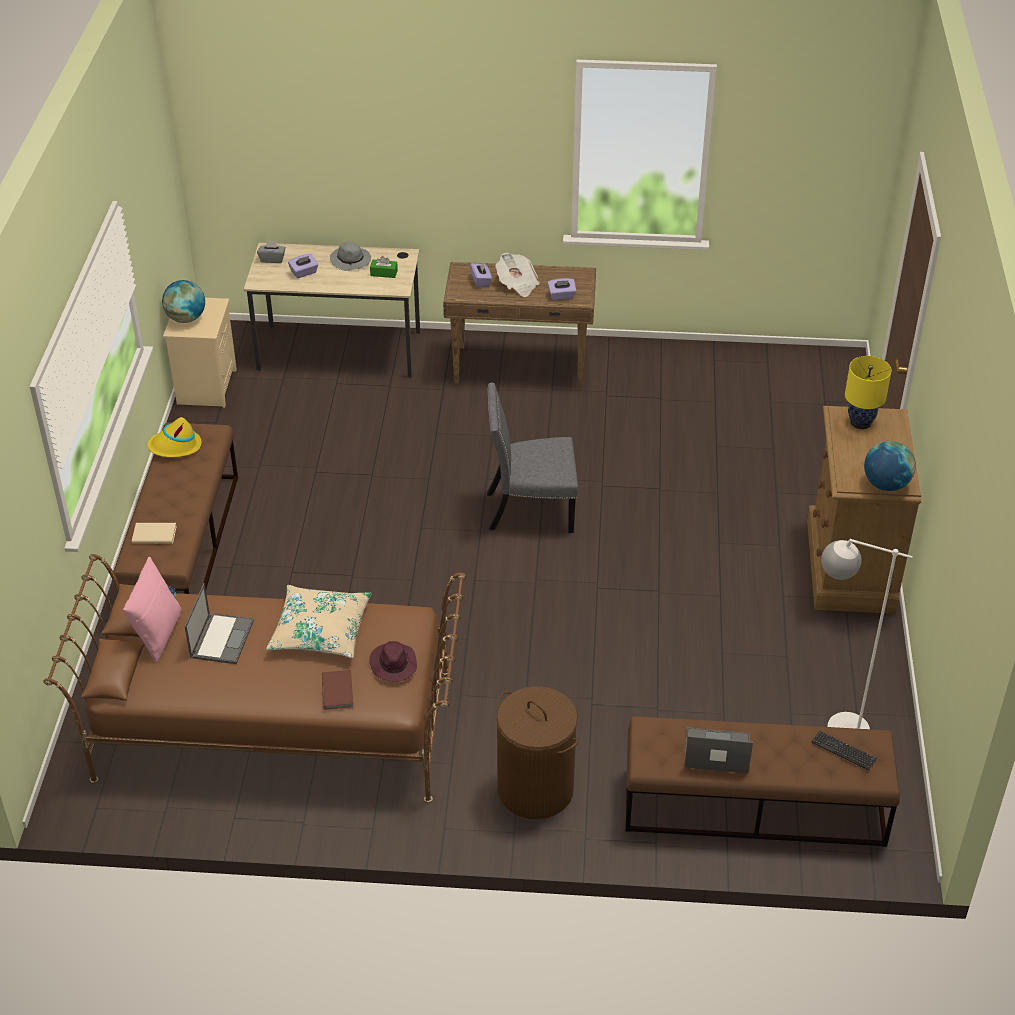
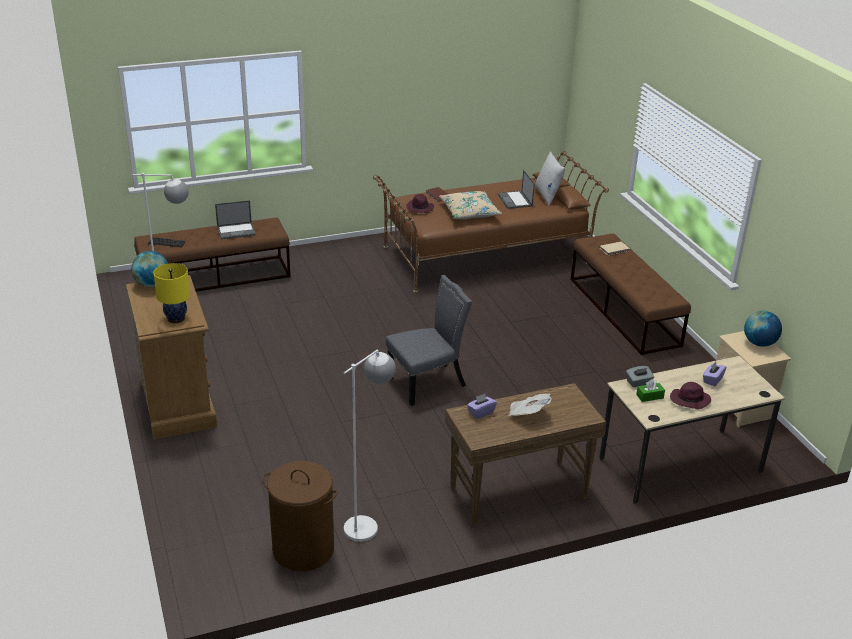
camera: 155 degrees right, 10 degrees down
pink pillow [123,557,181,663] -> grey pillow [535,151,565,206]
yellow hat [147,417,202,457] -> none
grey tissue box [257,240,286,263] -> grey tissue box moved to [626,366,654,387]
grey hat [330,241,371,271] -> purple hat [670,382,711,409]
purple tissue box [470,261,492,288] -> none
brown laundry basket [496,686,579,819] -> brown laundry basket moved to [262,461,338,571]
none -> white floor lamp [344,349,396,542]

